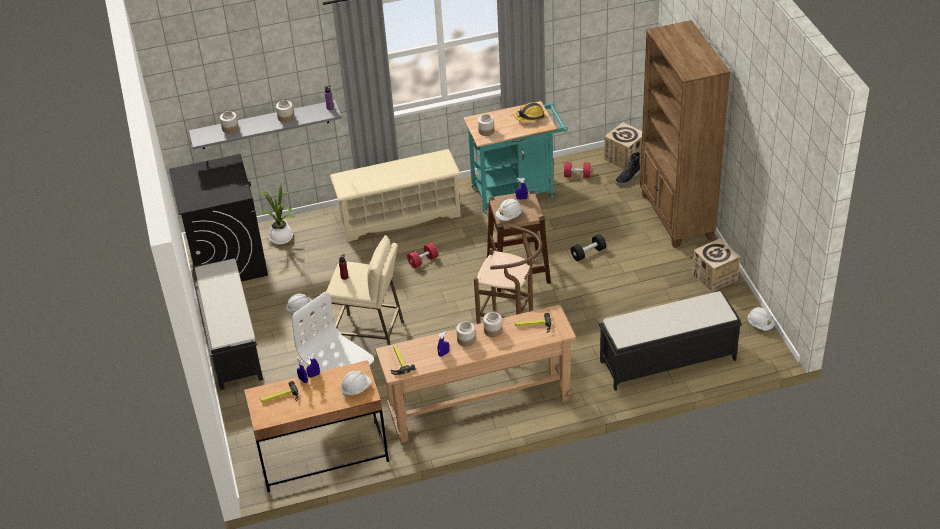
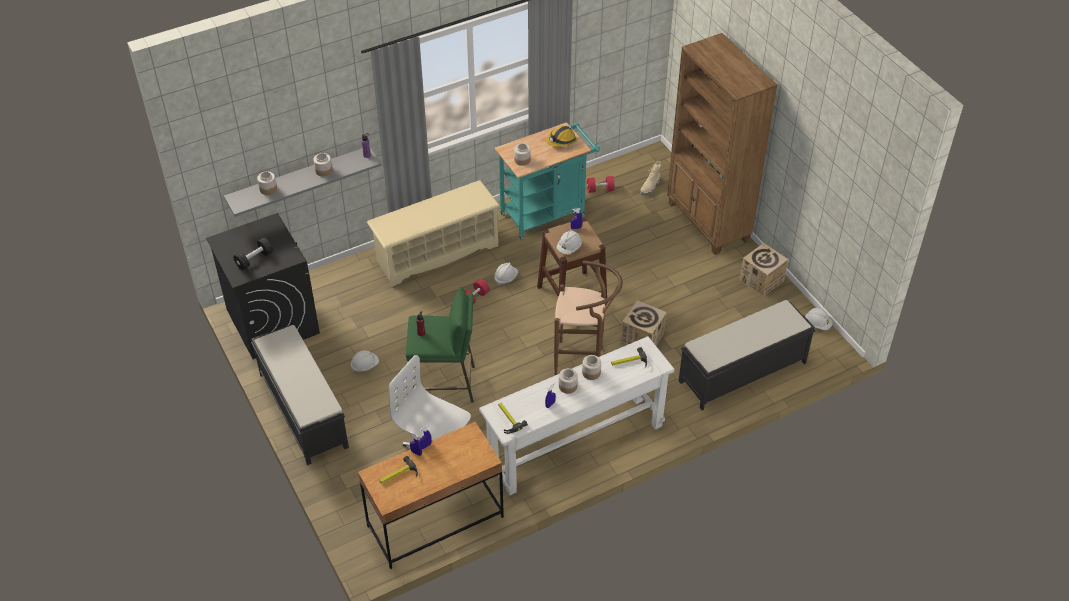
camera: 15 degrees left, 5 degrees up
potted plant [258,183,294,244] -> none
beige stool [326,235,404,345] -> green stool [406,287,475,403]
white hard hat [341,371,371,397] -> white hard hat moved to [494,263,518,286]
brown console table [375,304,576,443] -> white console table [479,336,675,496]
black dumbbell [571,234,606,261] -> black dumbbell moved to [233,237,273,270]
cardboard box [604,122,642,169] -> cardboard box moved to [621,300,667,346]
black boot [615,152,640,185] -> beige boot [640,161,661,196]

